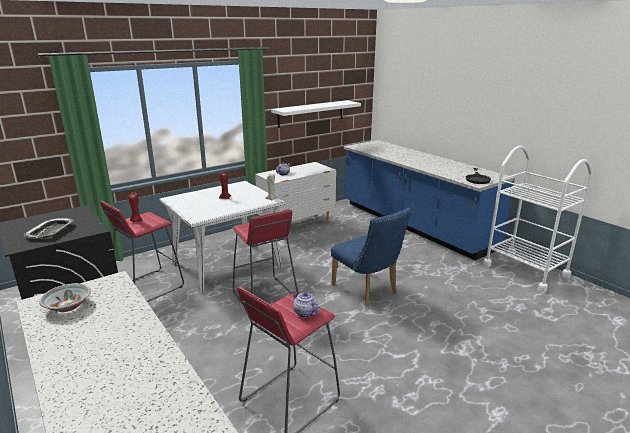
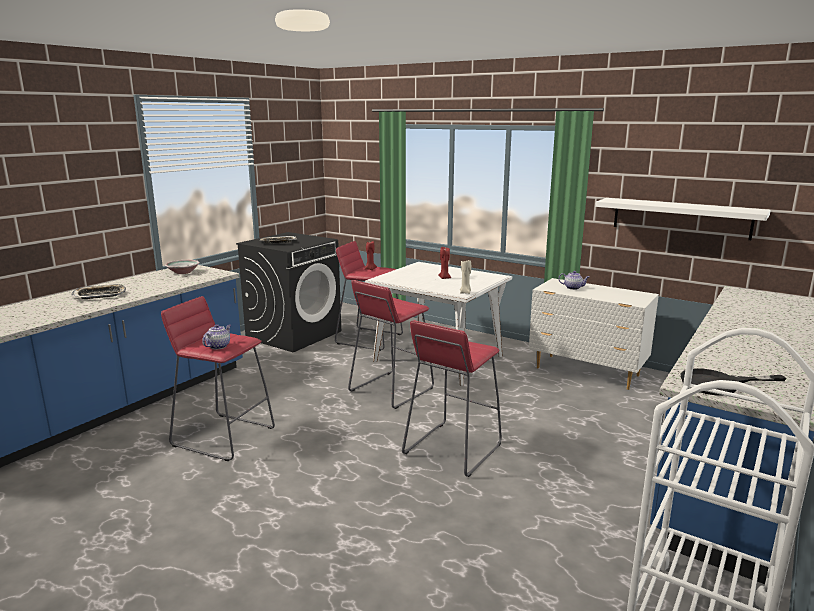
camera: 70 degrees right, 5 degrees down
blue chair [331,208,412,306] -> red stool [402,320,502,477]
none -> tray [72,284,126,299]

